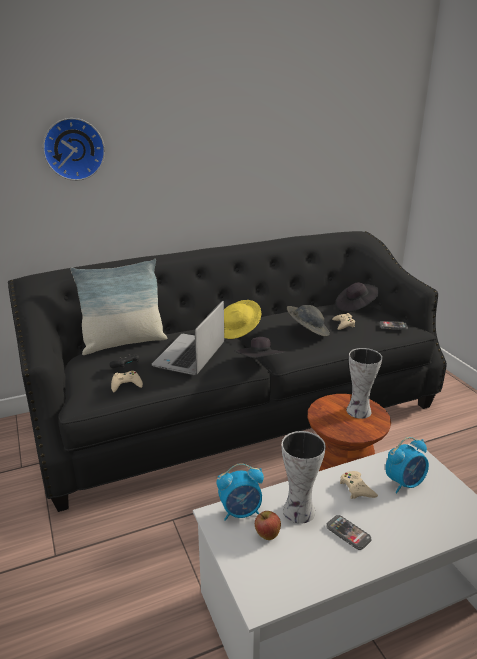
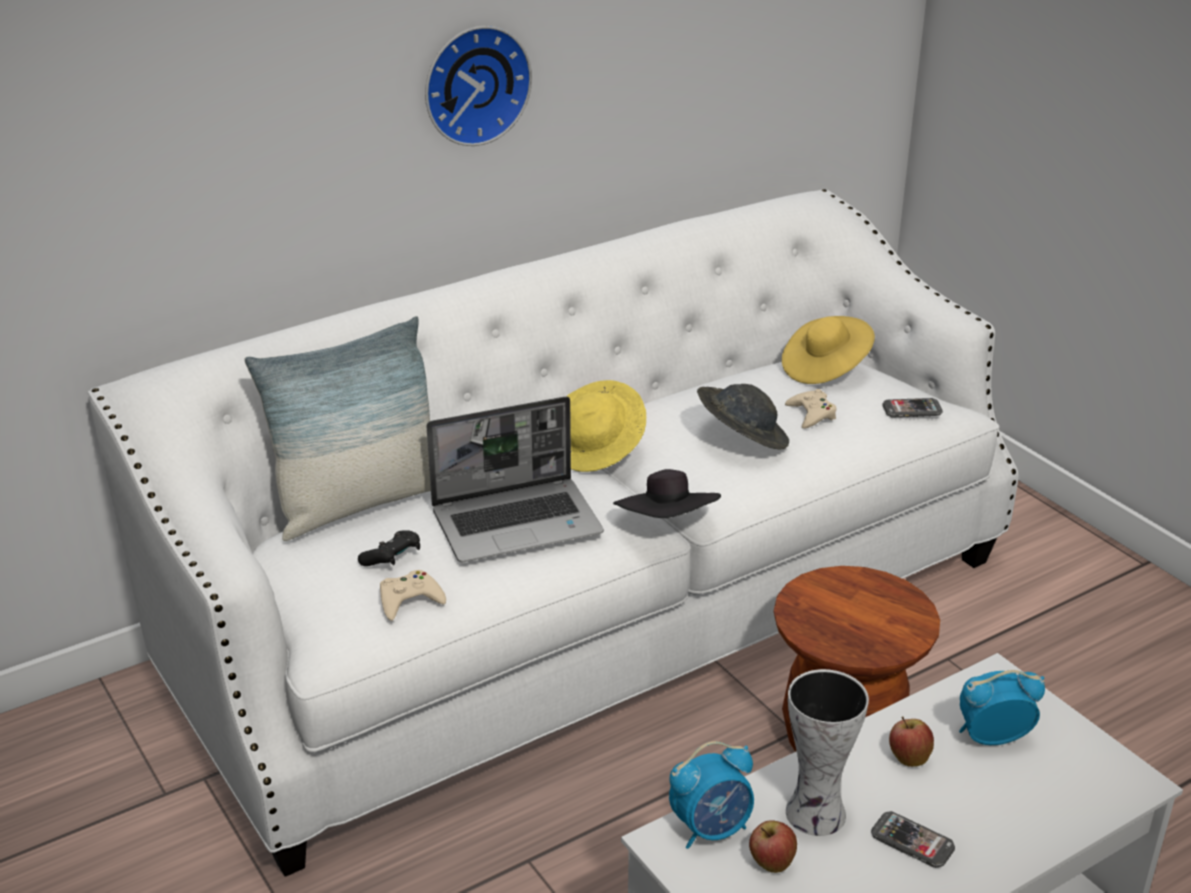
camera: 10 degrees left, 5 degrees up
black sofa [8,231,447,512] -> white sofa [87,189,1019,877]
wall clock [43,118,105,181] -> wall clock moved to [425,26,532,146]
laptop [152,301,224,375] -> laptop turned 120 degrees counterclockwise [426,396,604,562]
black hat [335,282,379,312] -> yellow hat [782,316,875,384]
beige game controller [340,471,378,499] -> apple [889,716,934,767]
vase [346,348,382,419] -> none
alarm clock [385,437,429,493] -> alarm clock turned 150 degrees counterclockwise [959,670,1045,745]

